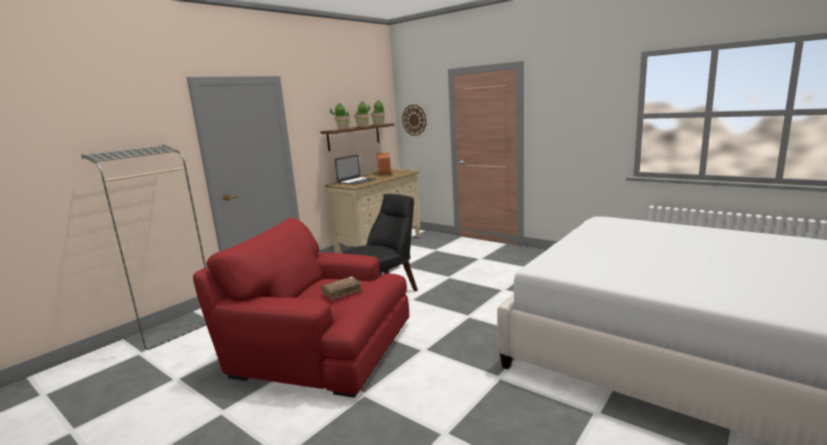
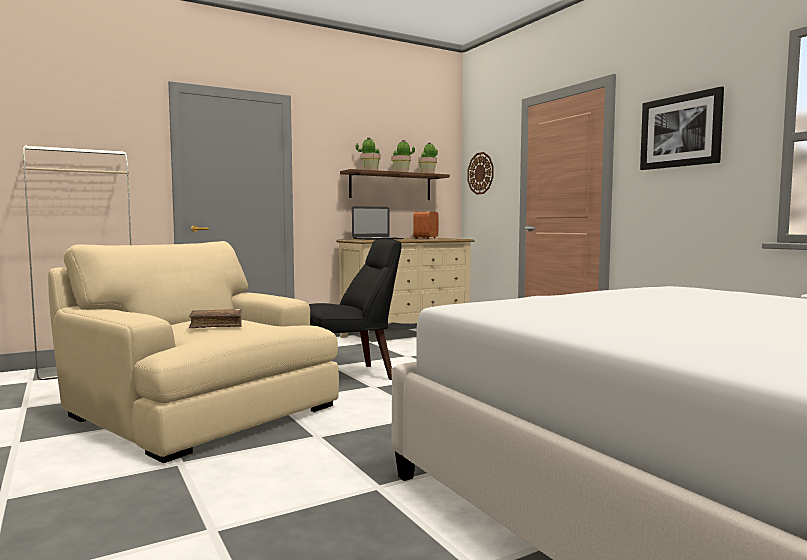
camera: 20 degrees right, 10 degrees down
red armchair [193,217,409,398] -> beige armchair [48,241,339,463]
none -> picture [640,86,724,170]

